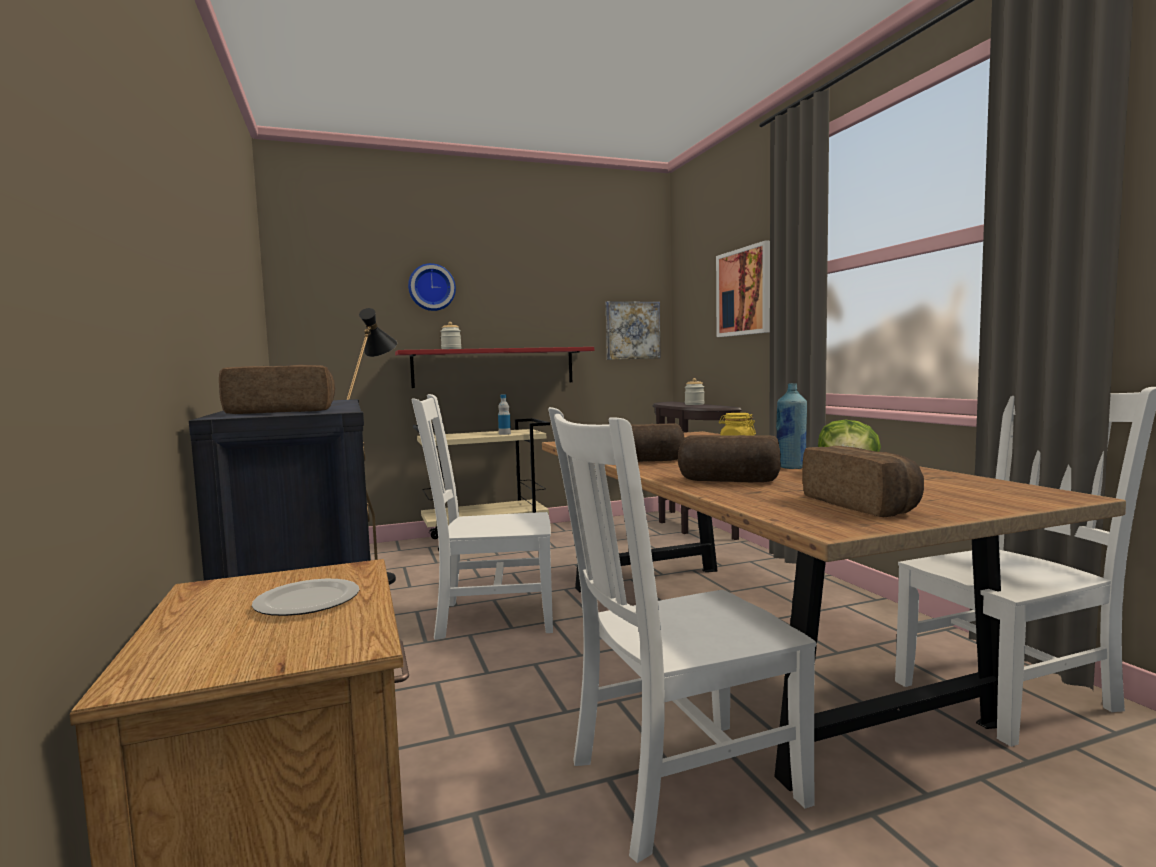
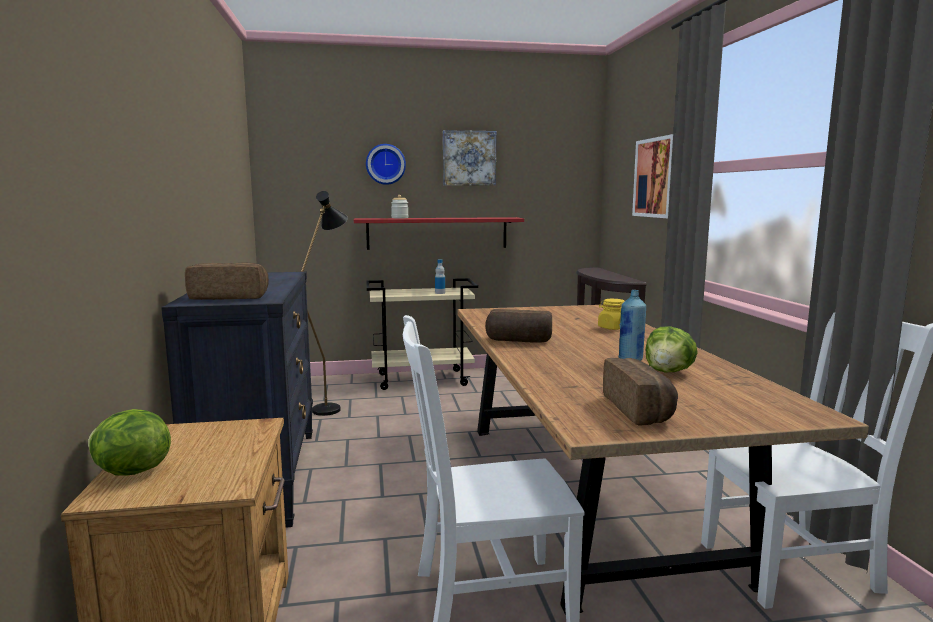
camera: 10 degrees right, 5 degrees up
plate [252,579,359,616] -> none
white chair [411,394,553,640] -> none
picture [606,301,661,360] -> picture moved to [443,130,496,186]
bread [678,435,781,482] -> none
jar [685,378,704,405] -> none
none -> lettuce [88,409,171,476]

